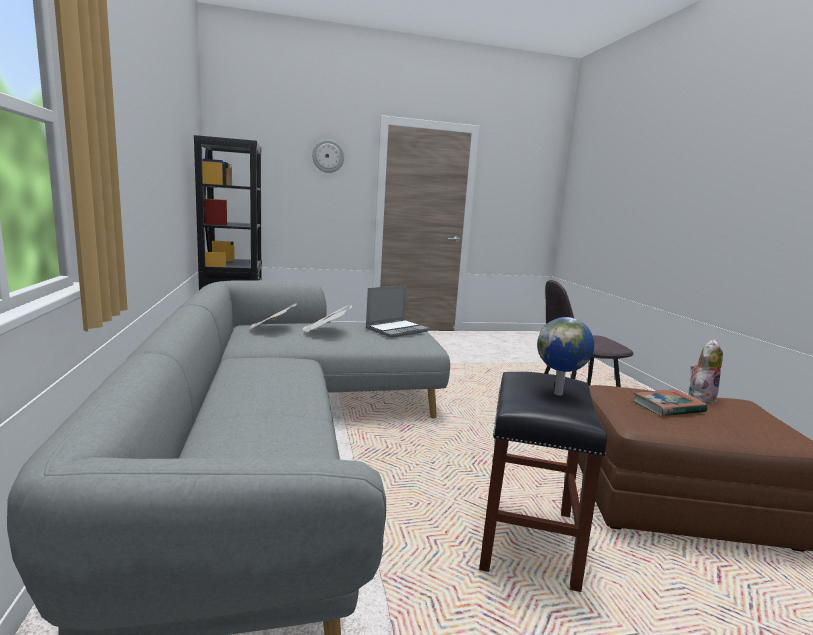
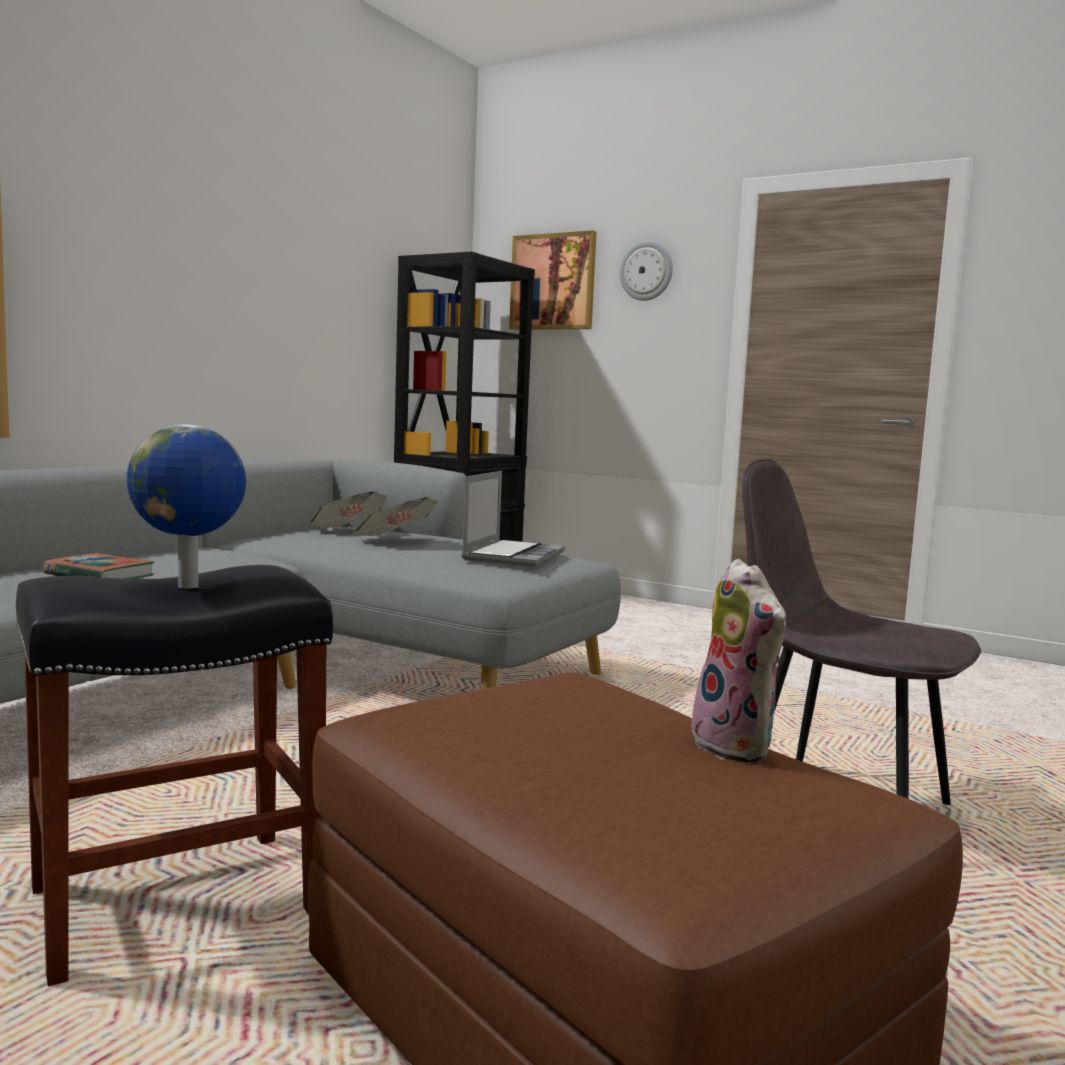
camera: 45 degrees right, 5 degrees down
laptop [366,285,430,338] -> laptop turned 75 degrees counterclockwise [462,471,565,567]
book [633,389,708,416] -> book moved to [43,553,155,579]
plush toy [689,340,723,403] -> plush toy turned 60 degrees clockwise [685,559,786,763]
none -> picture [509,230,597,330]

